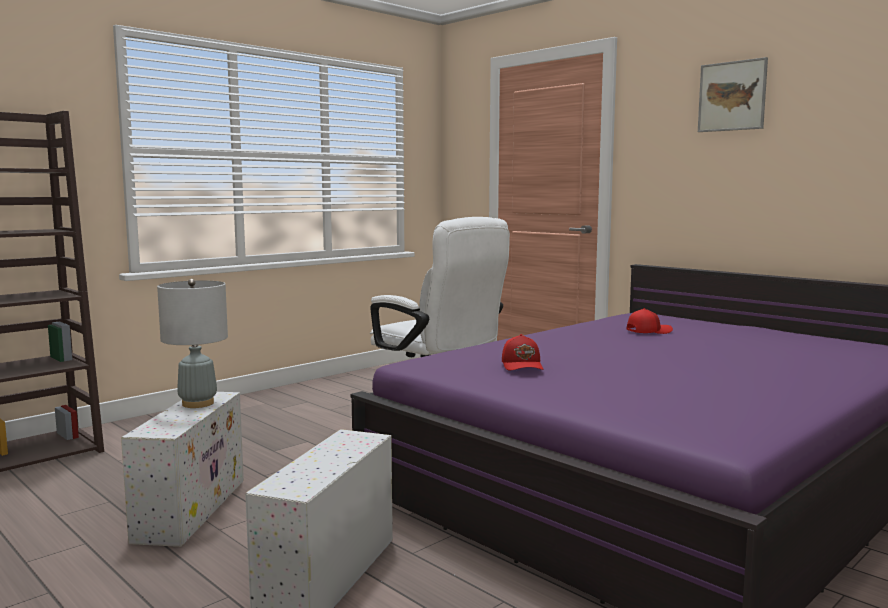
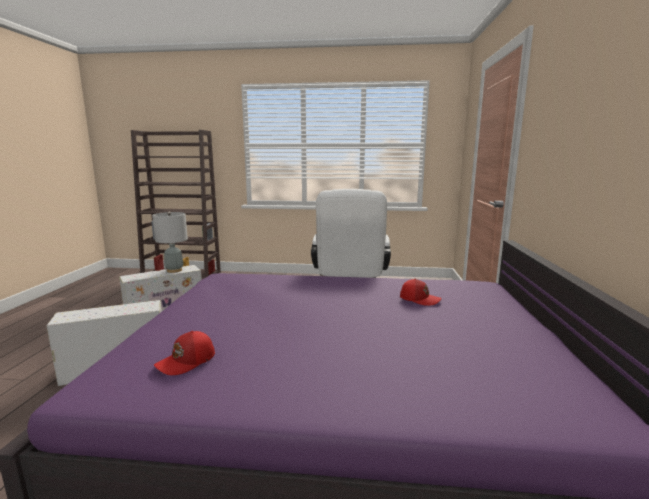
camera: 50 degrees right, 5 degrees up
red cap [502,334,543,370] -> red cap moved to [154,331,215,375]
picture [698,57,768,132] -> none

